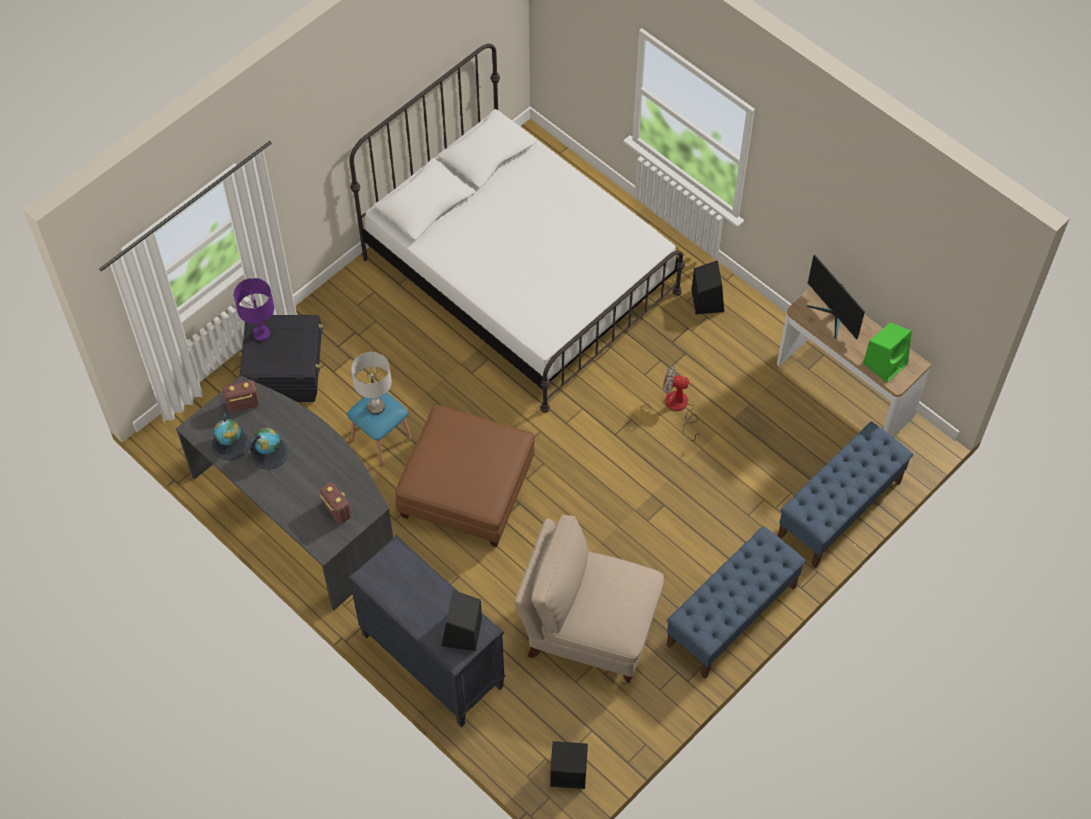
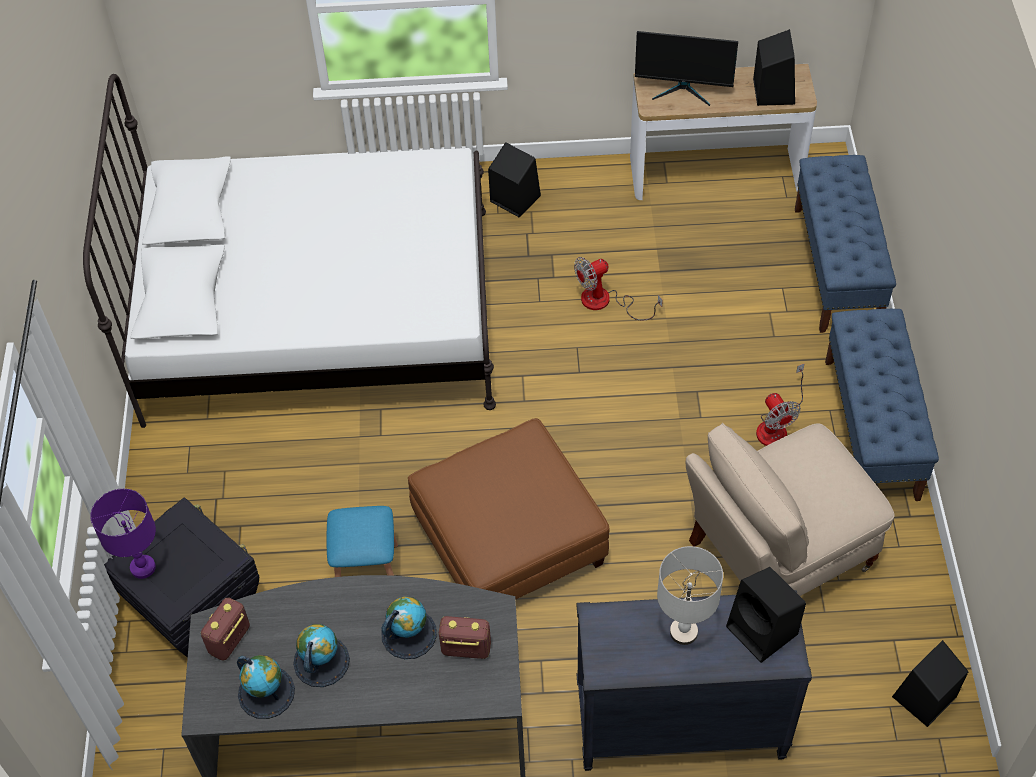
camera: 45 degrees left, 5 degrees down
grey table lamp [351,352,392,415] -> grey table lamp moved to [657,546,723,645]
green speaker [863,322,912,383] -> black speaker [753,29,795,106]
none -> globe [382,596,437,659]
none -> fan [756,363,805,446]

